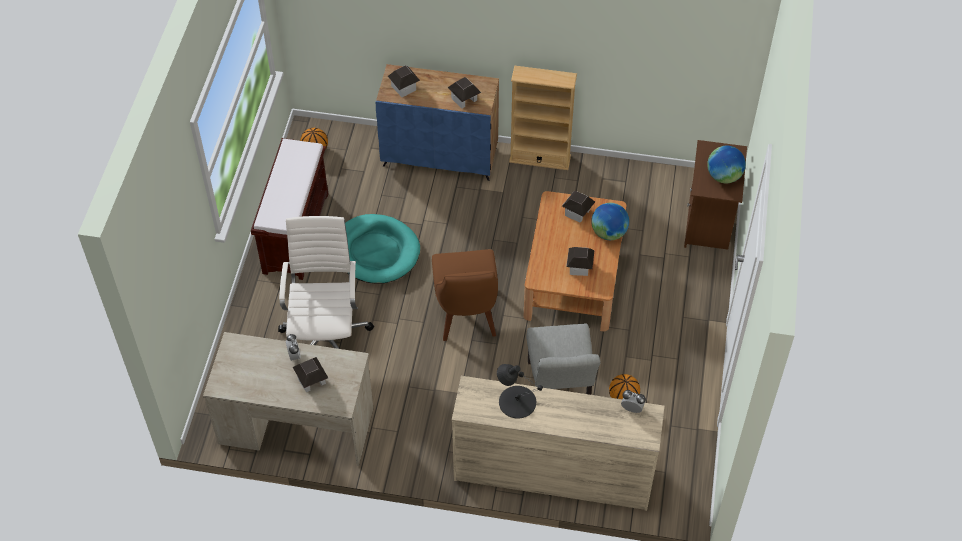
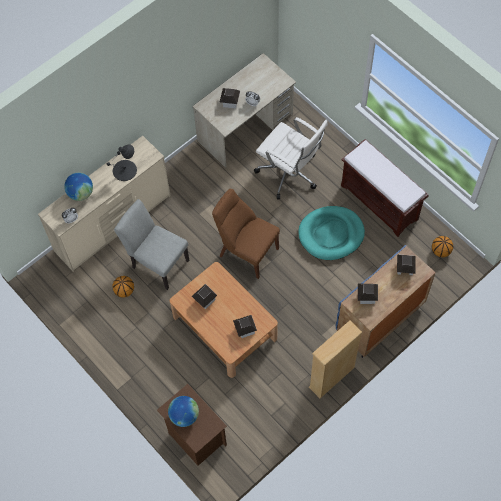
camera: 130 degrees right, 10 degrees up
globe [591,203,629,240] -> globe moved to [64,173,93,201]

